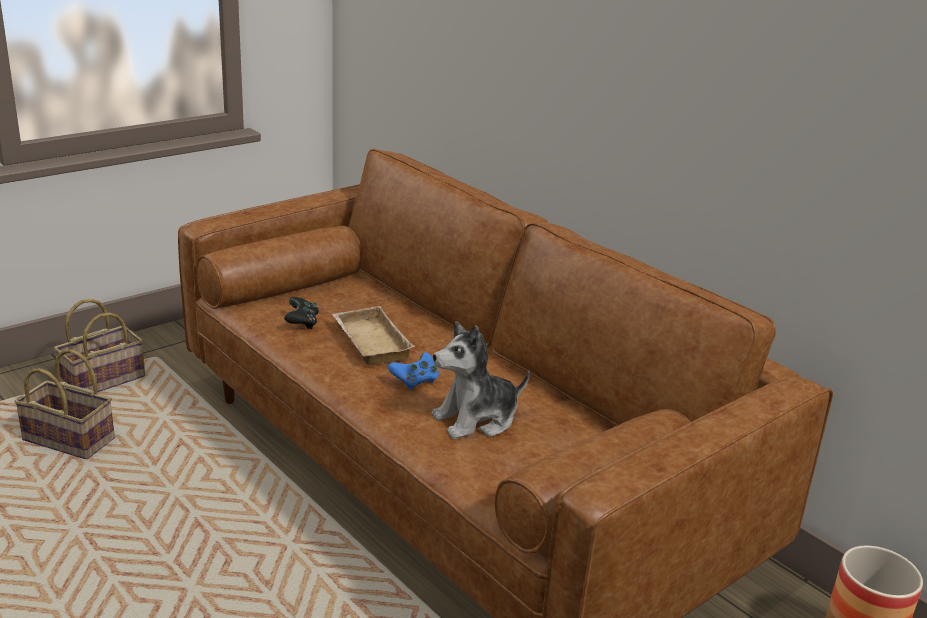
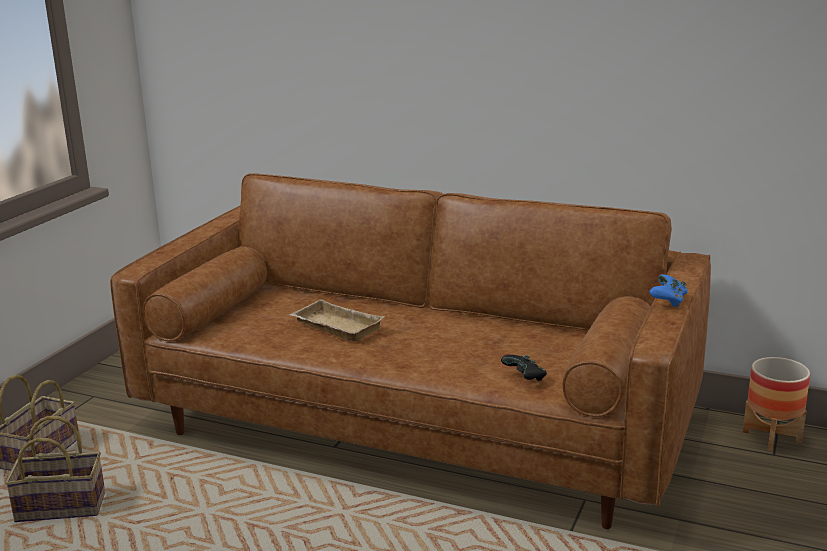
camera: 25 degrees left, 5 degrees down
black game controller [284,297,319,329] -> black game controller moved to [501,355,547,381]
blue game controller [388,352,439,390] -> blue game controller moved to [649,274,688,307]
plush toy [431,321,530,439] -> none

